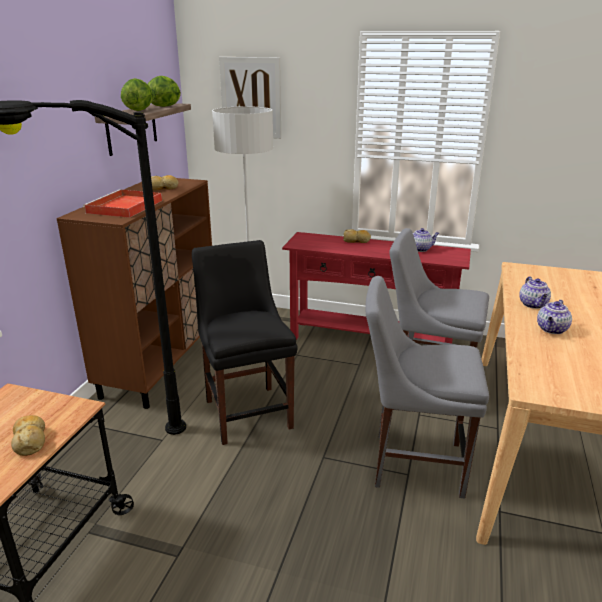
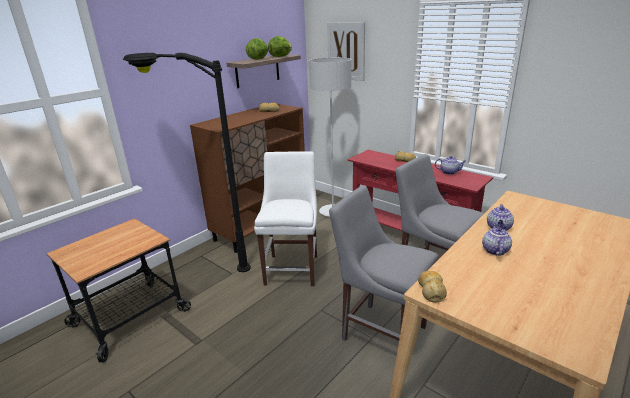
camera: 25 degrees right, 0 degrees up
bread [11,415,45,456] -> bread moved to [418,271,447,303]
red tray [83,189,162,218] -> none
black chair [192,240,298,445] -> white chair [254,151,317,286]
teapot [537,300,572,334] -> teapot turned 135 degrees clockwise [482,224,512,256]

